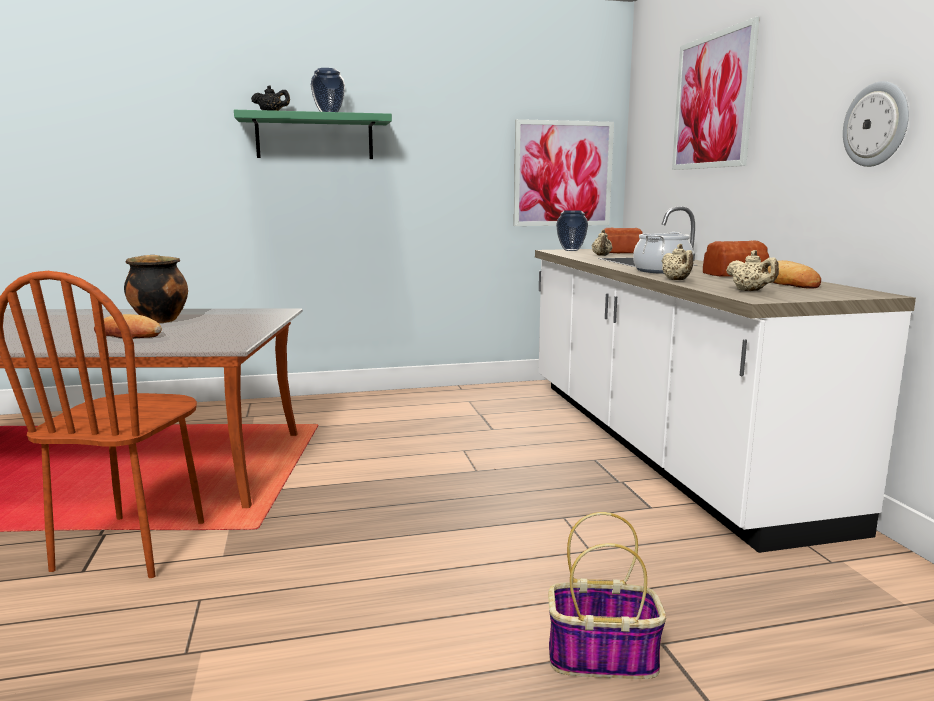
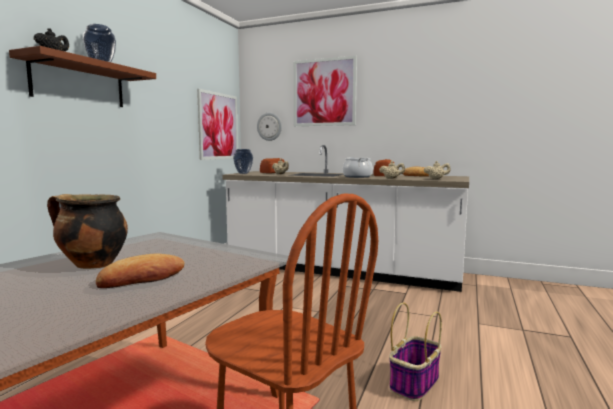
camera: 55 degrees left, 5 degrees down
green shelf [234,110,392,159] -> brown shelf [9,46,156,107]
basket [548,512,666,679] -> basket moved to [389,303,442,401]
wall clock [843,81,909,167] -> wall clock moved to [257,113,282,141]

